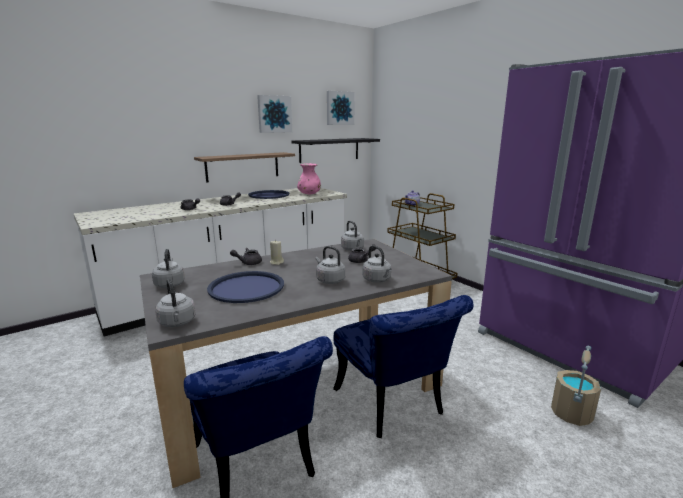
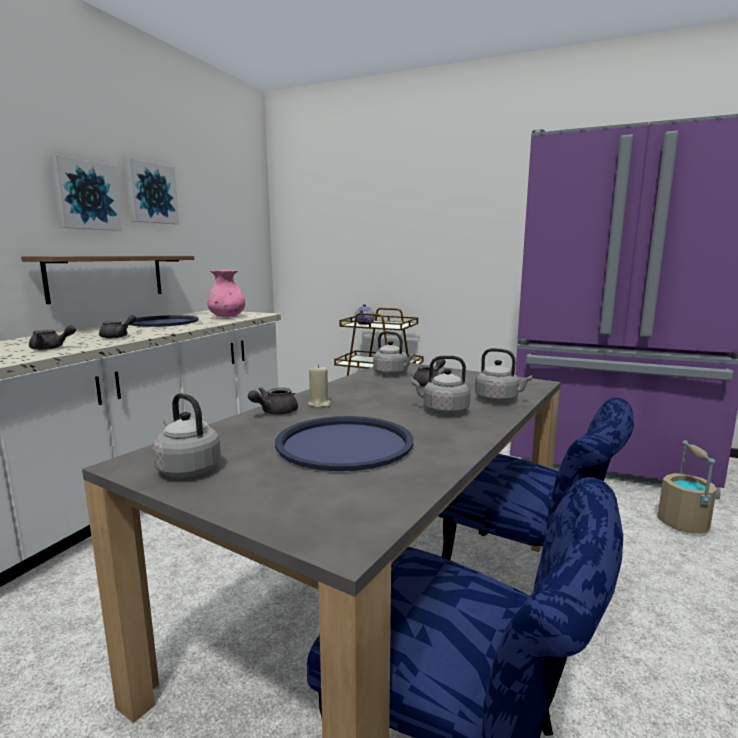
camera: 30 degrees left, 5 degrees down
grey kettle [155,279,195,327] -> none
black shelf [291,138,380,163] -> none
picture [327,91,355,125] -> picture moved to [50,155,122,231]

